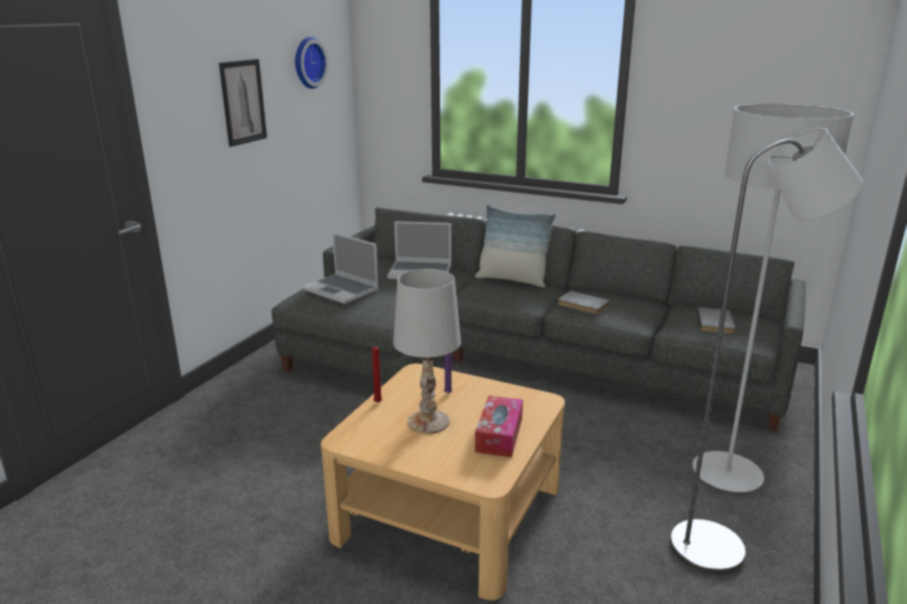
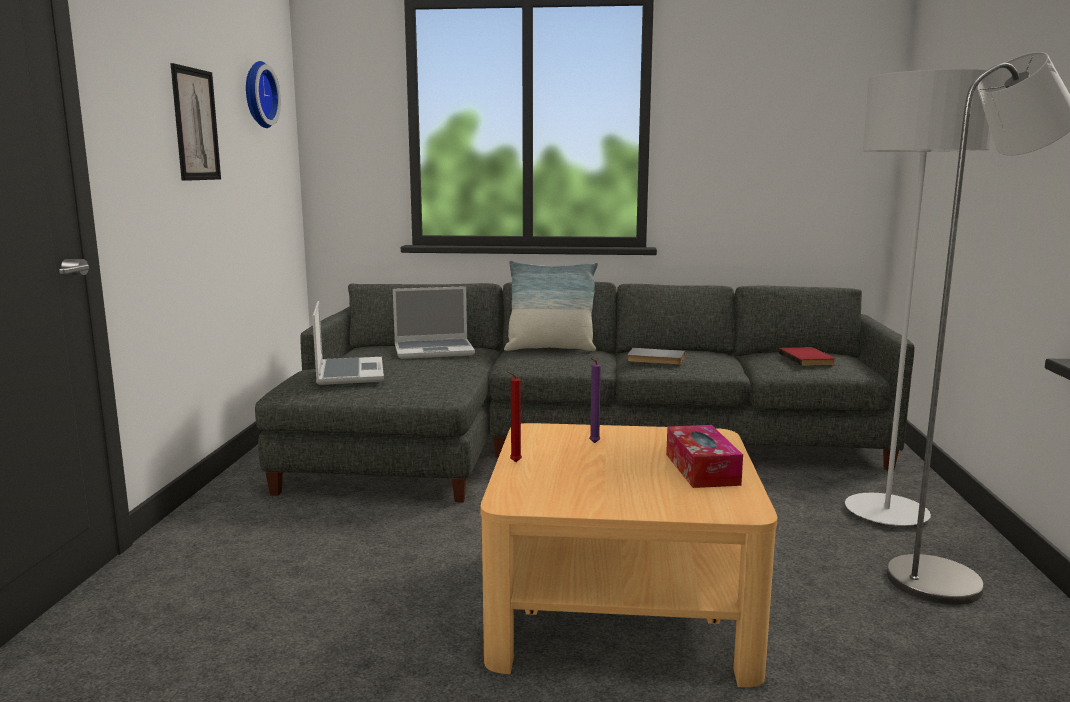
camera: 20 degrees left, 10 degrees down
laptop [302,232,379,304] -> laptop turned 120 degrees counterclockwise [312,301,384,385]
white table lamp [393,269,461,434] -> none
grey book [697,307,735,334] -> red book [779,347,836,366]

